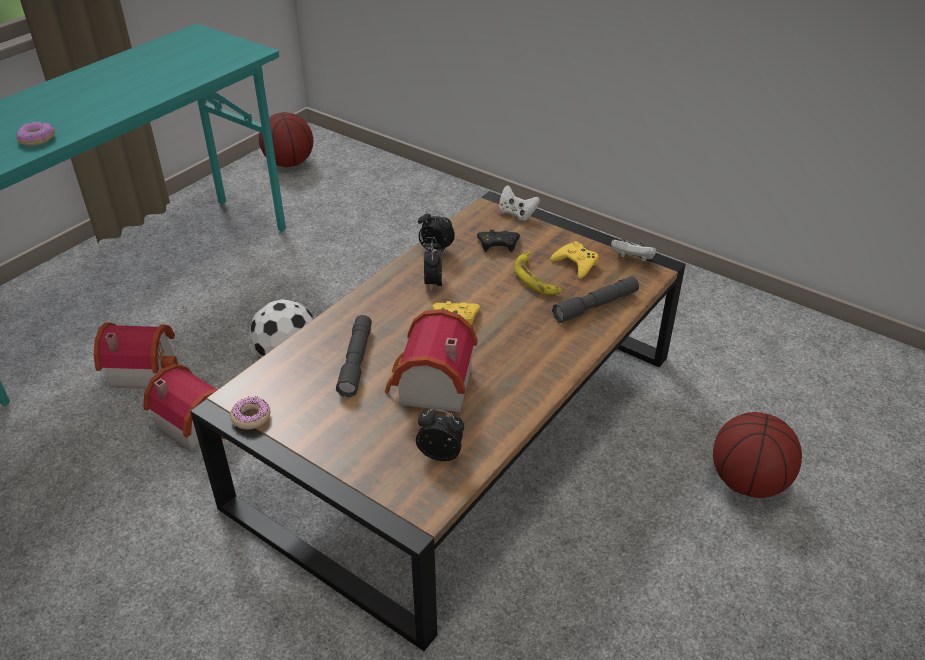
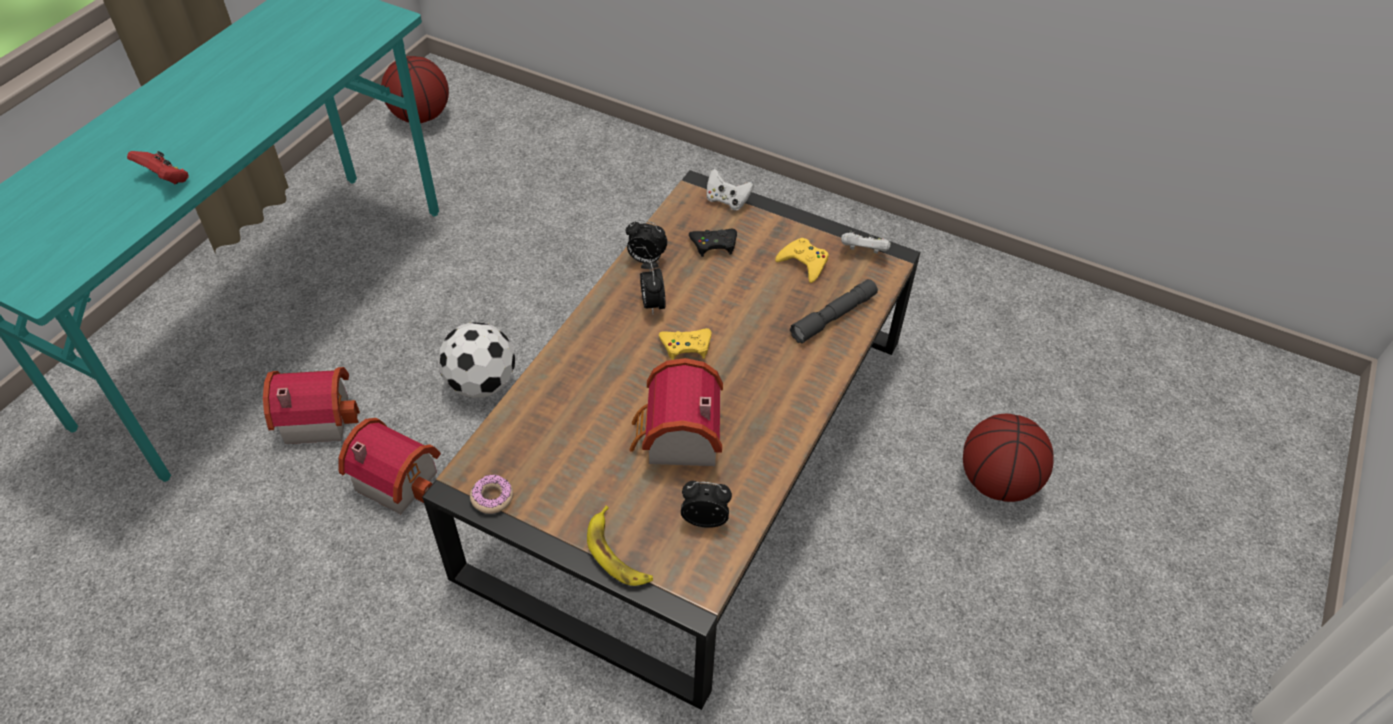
camera: 10 degrees left, 10 degrees up
donut [16,122,55,146] -> red game controller [127,151,189,184]
grey flashlight [336,315,372,397] -> none
banana [514,251,562,295] -> banana moved to [587,505,653,586]

